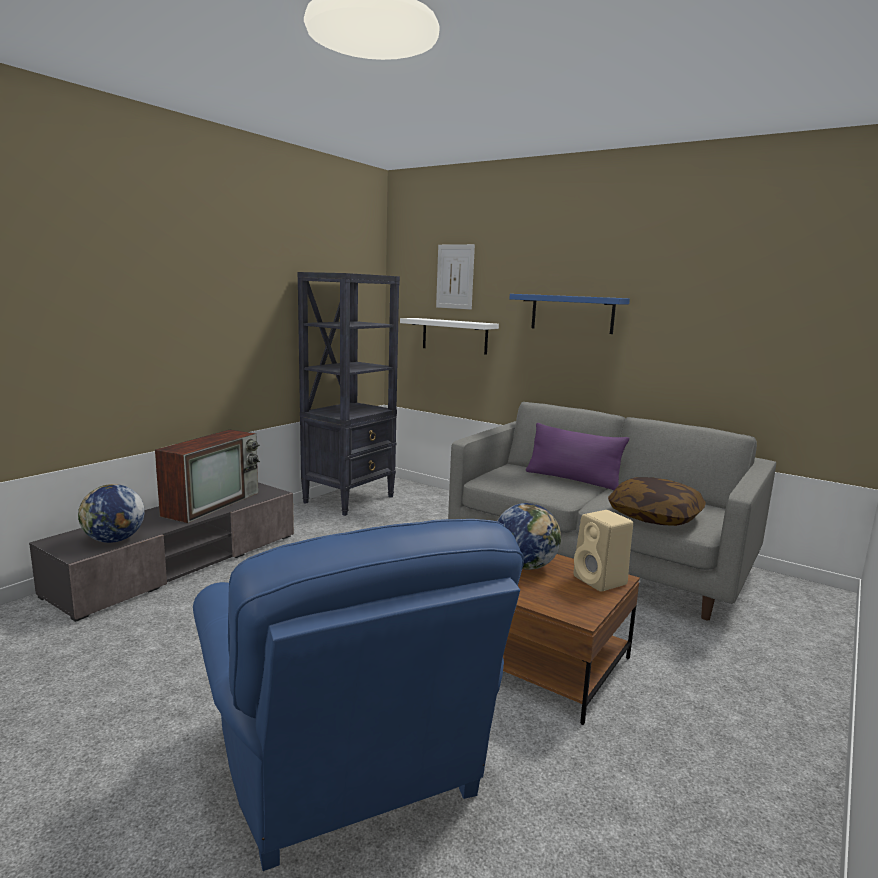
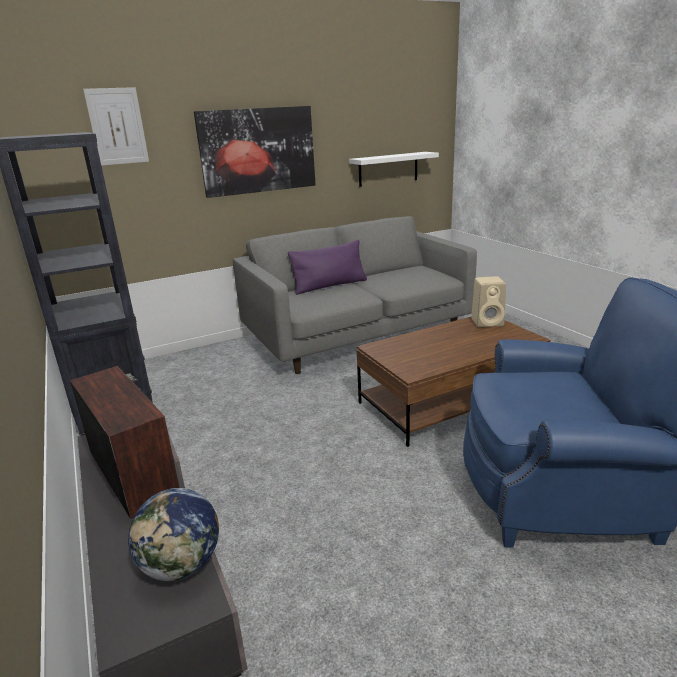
camera: 60 degrees left, 10 degrees up
white shelf [400,318,499,355] -> white shelf moved to [349,152,439,187]
globe [498,503,561,570] -> none
blue shelf [510,294,630,334] -> picture [194,106,315,198]
pillow [608,477,706,526] -> none

